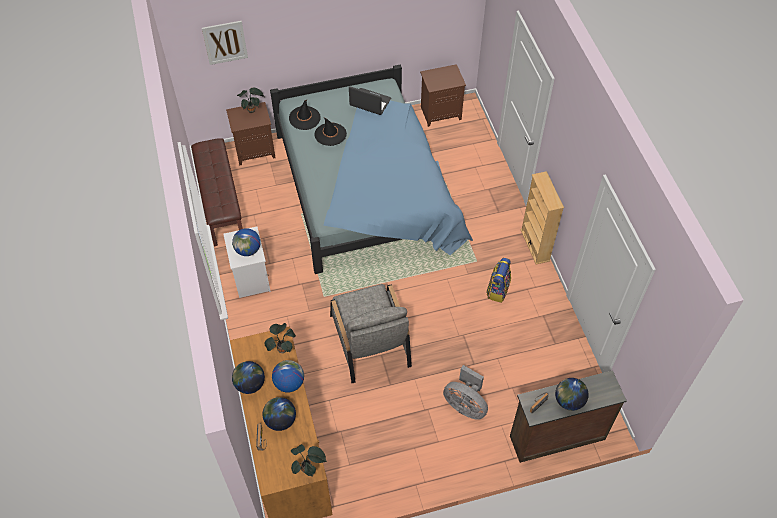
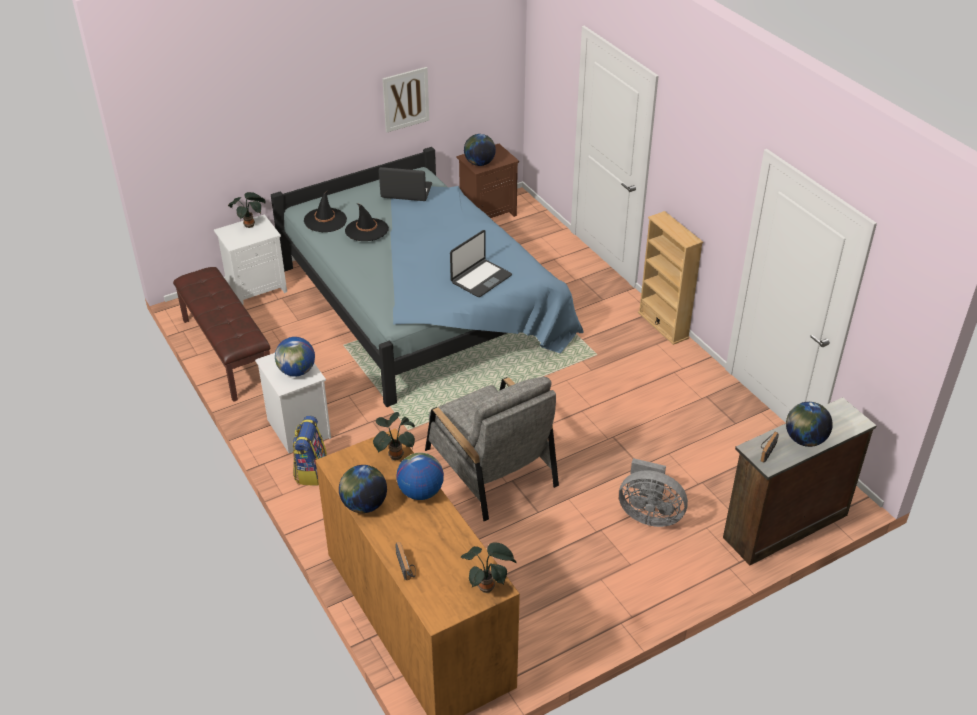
camera: 15 degrees left, 15 degrees down
picture [202,21,248,65] -> picture moved to [382,67,429,132]
brown nightstand [226,102,275,166] -> white nightstand [214,214,287,305]
globe [262,397,296,431] -> globe moved to [464,134,496,166]
backpack [486,258,511,303] -> backpack moved to [293,416,327,486]
none -> laptop [450,230,512,297]

